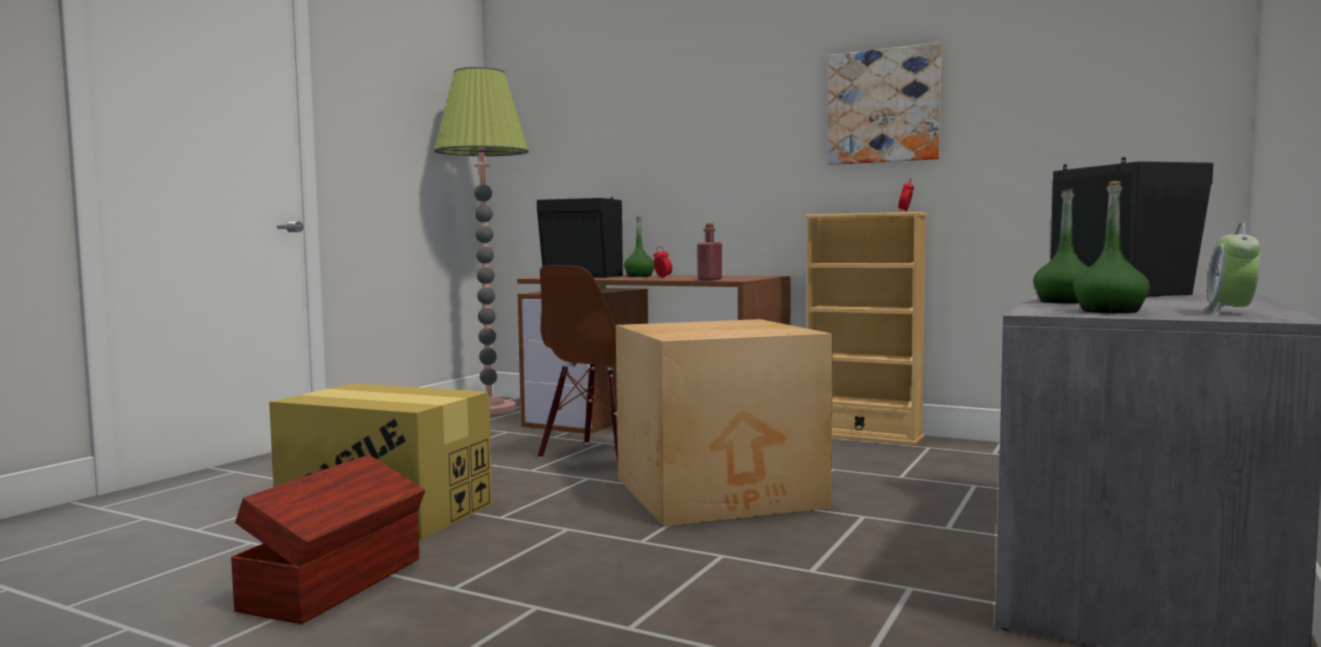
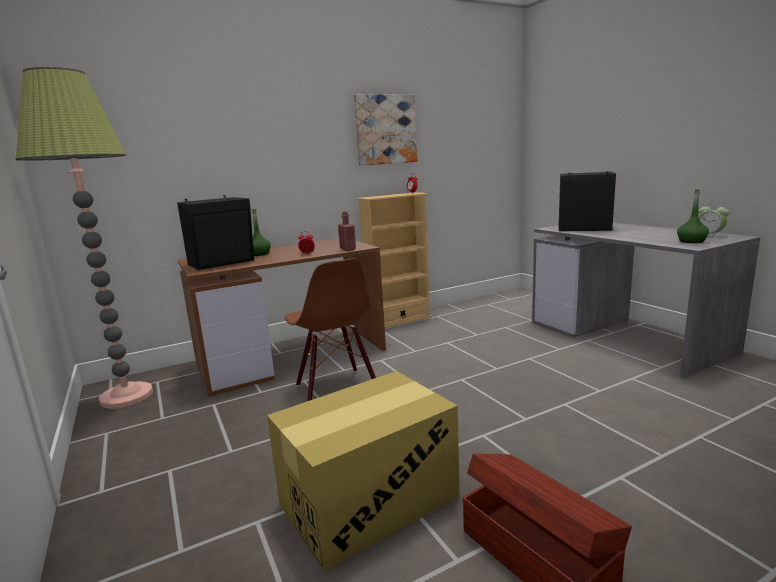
camera: 55 degrees left, 10 degrees up
cardboard box [616,319,833,526] -> none
green bottle [1033,189,1089,303] -> none

